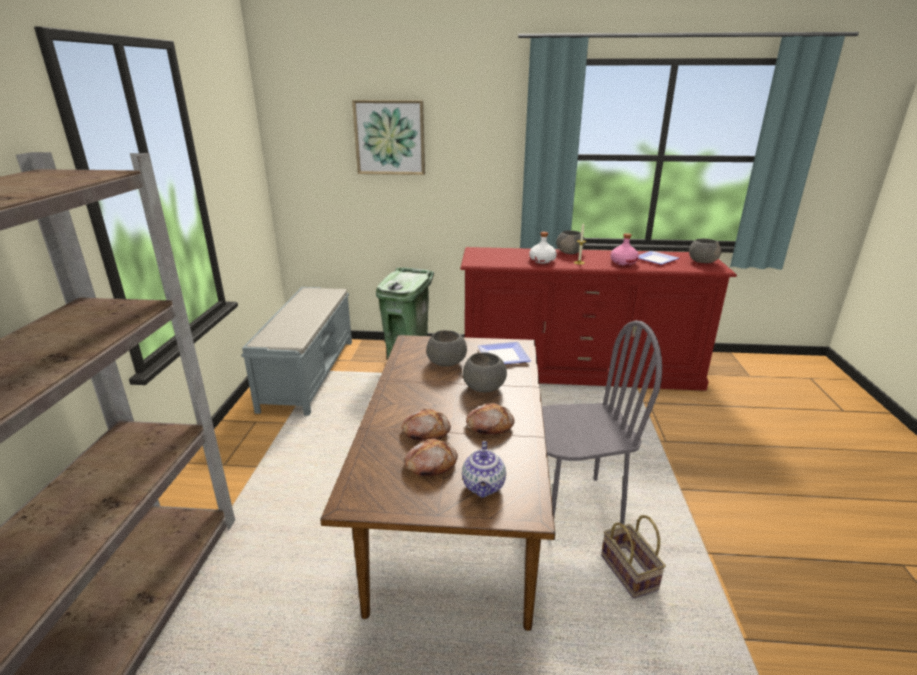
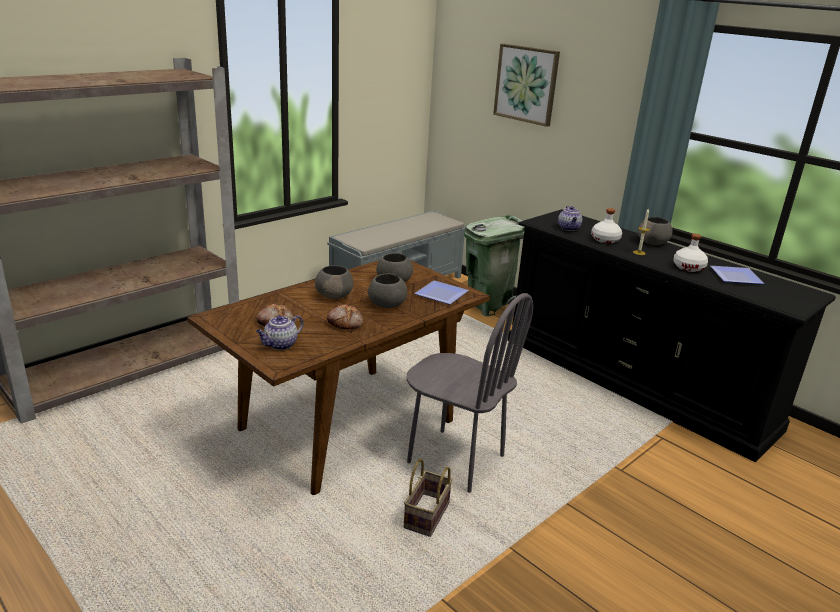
camera: 40 degrees right, 0 degrees up
bread [402,409,451,441] -> none
red cabinet [460,247,737,391] -> black cabinet [508,209,836,462]
pink bottle [611,233,639,266] -> white bottle [673,234,708,272]
grey bowl [689,239,721,263] -> grey bowl moved to [315,265,353,299]
none -> teapot [558,206,582,231]

